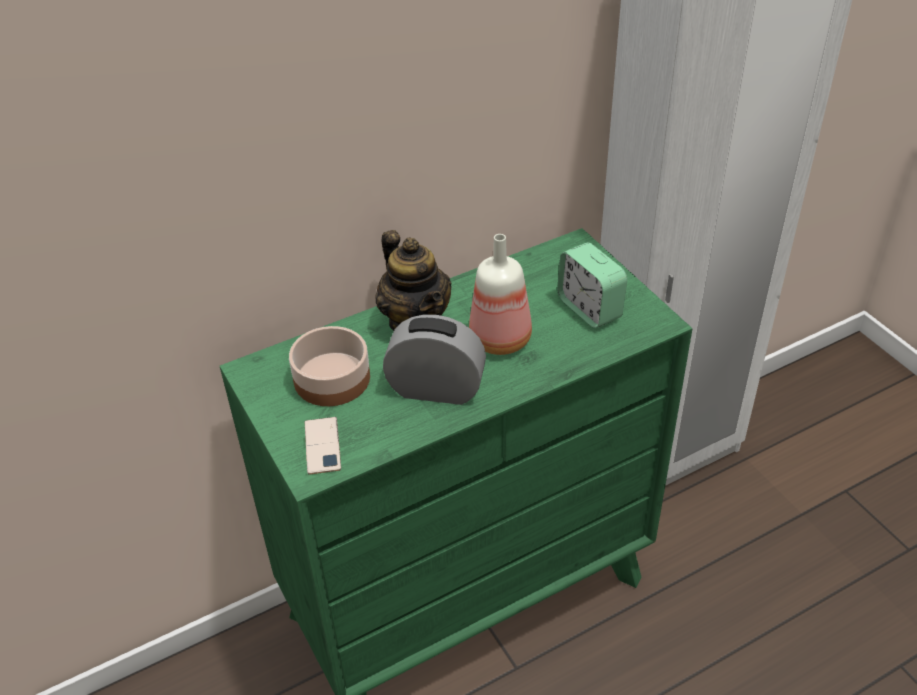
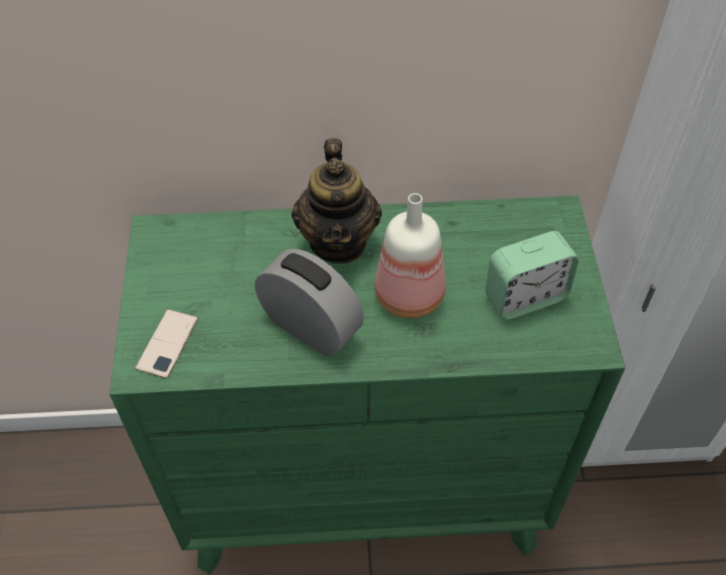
camera: 25 degrees right, 10 degrees up
bowl [289,326,370,406] -> none
alarm clock [557,242,627,328] -> alarm clock turned 105 degrees counterclockwise [485,231,579,320]

